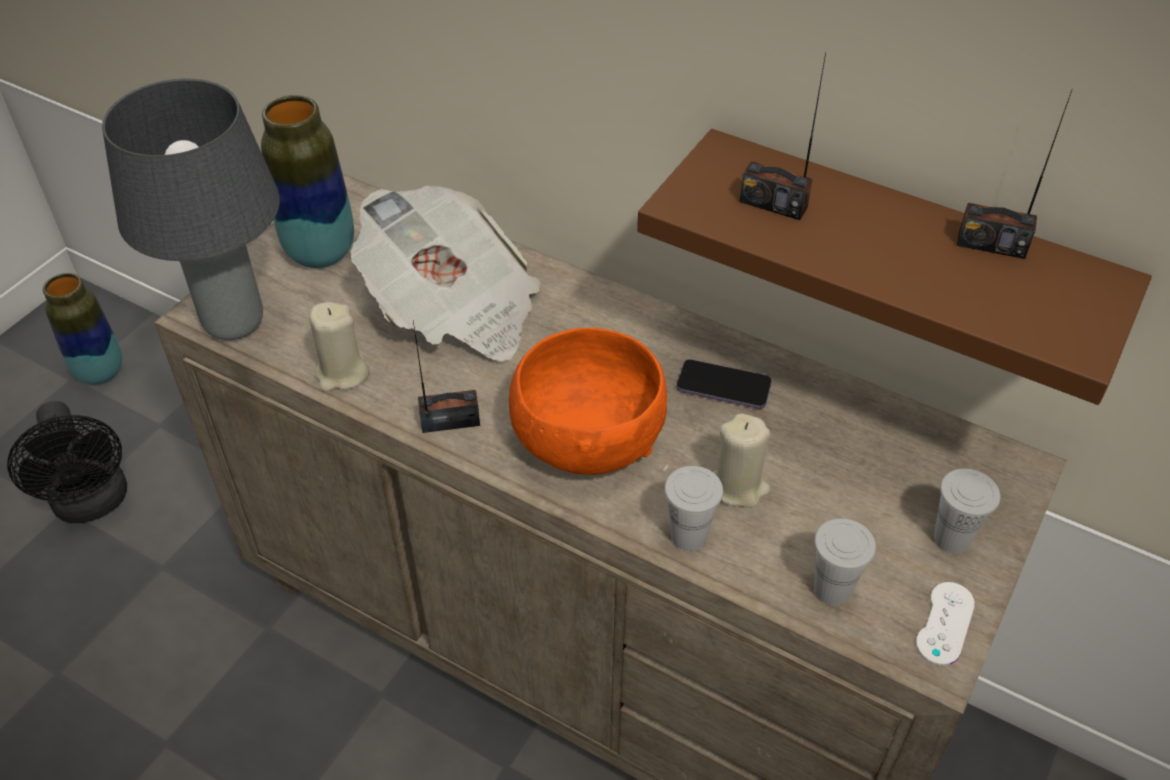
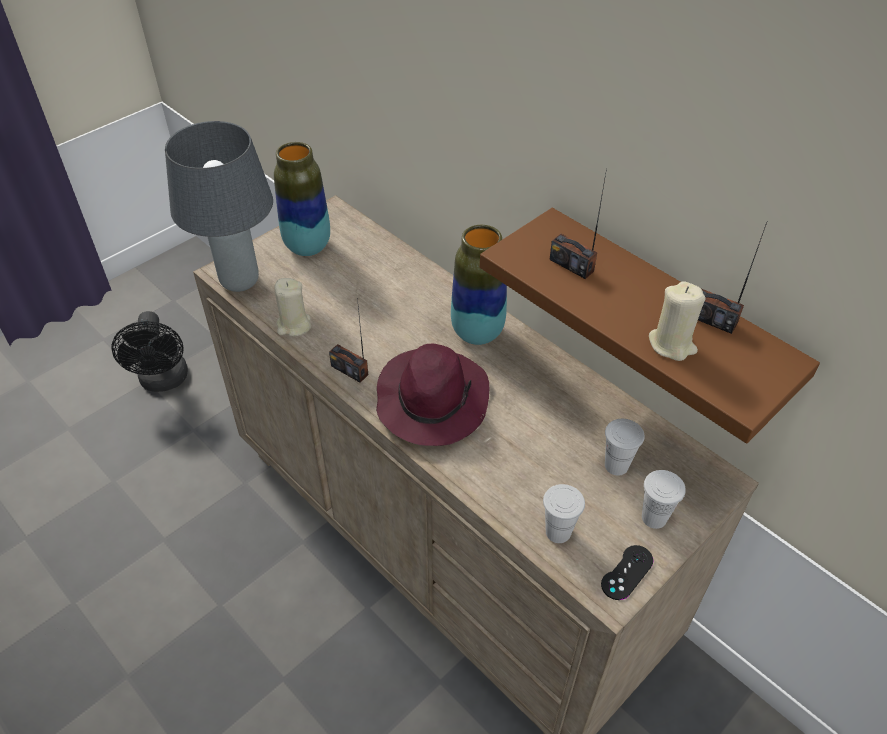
camera: 15 degrees right, 0 degrees up
vase [43,273,122,385] -> vase moved to [451,225,507,345]
newspaper [350,186,540,362] -> none
radio [413,321,480,433] -> radio turned 150 degrees counterclockwise [329,298,368,383]
orange bowl [509,328,667,475] -> purple hat [376,344,489,446]
white cup [664,466,723,551] -> white cup moved to [605,419,645,476]
phone [676,359,772,409] -> none
beige candle [713,413,770,508] -> beige candle moved to [649,281,706,361]
white game controller [916,582,975,666] -> black game controller [601,545,653,600]

